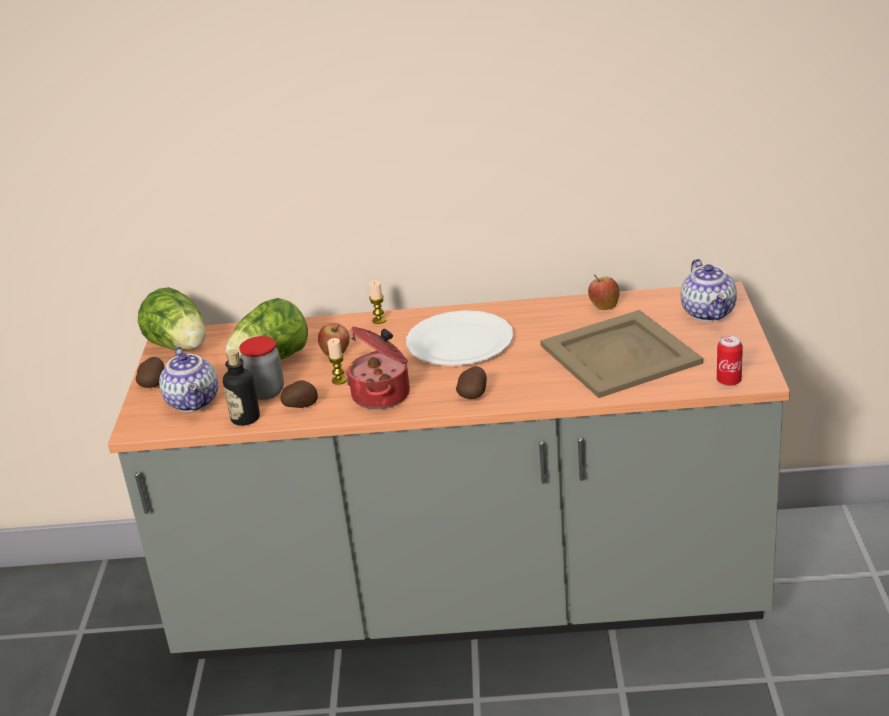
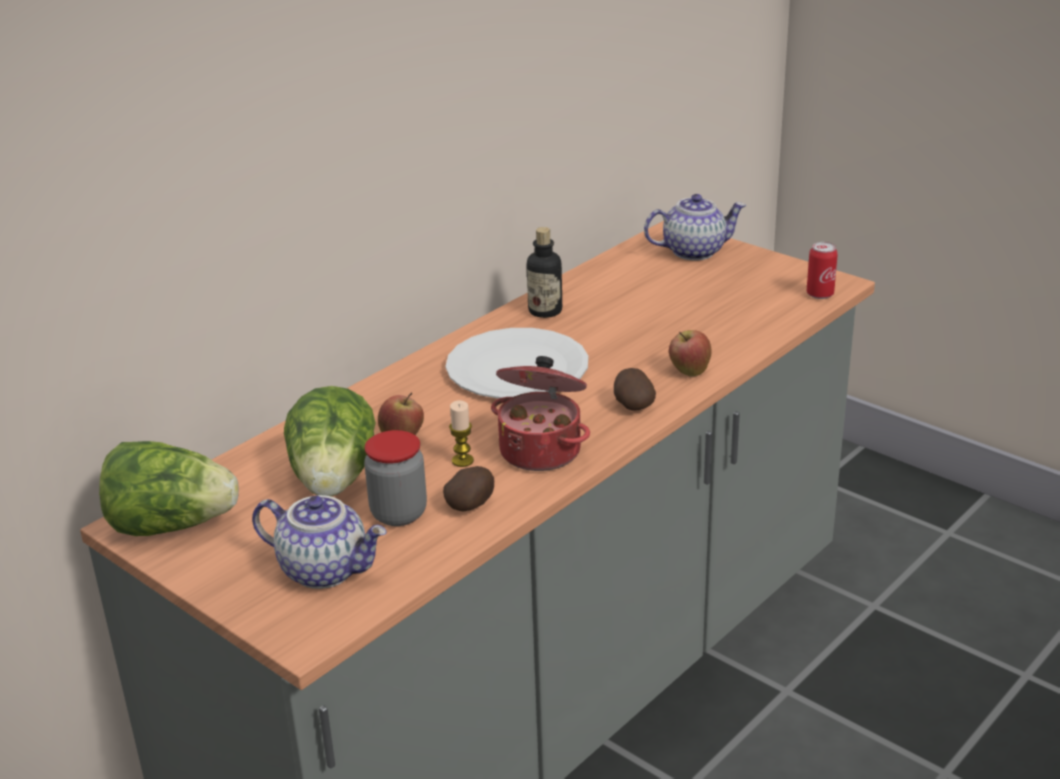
camera: 50 degrees left, 0 degrees up
potato [136,357,165,388] -> none
bottle [223,349,260,426] -> bottle moved to [527,227,562,318]
candle [369,280,387,324] -> none
beige tray [540,310,703,398] -> none
apple [588,275,619,310] -> apple moved to [669,330,712,376]
teapot [681,259,737,321] -> teapot turned 45 degrees counterclockwise [644,194,746,261]

